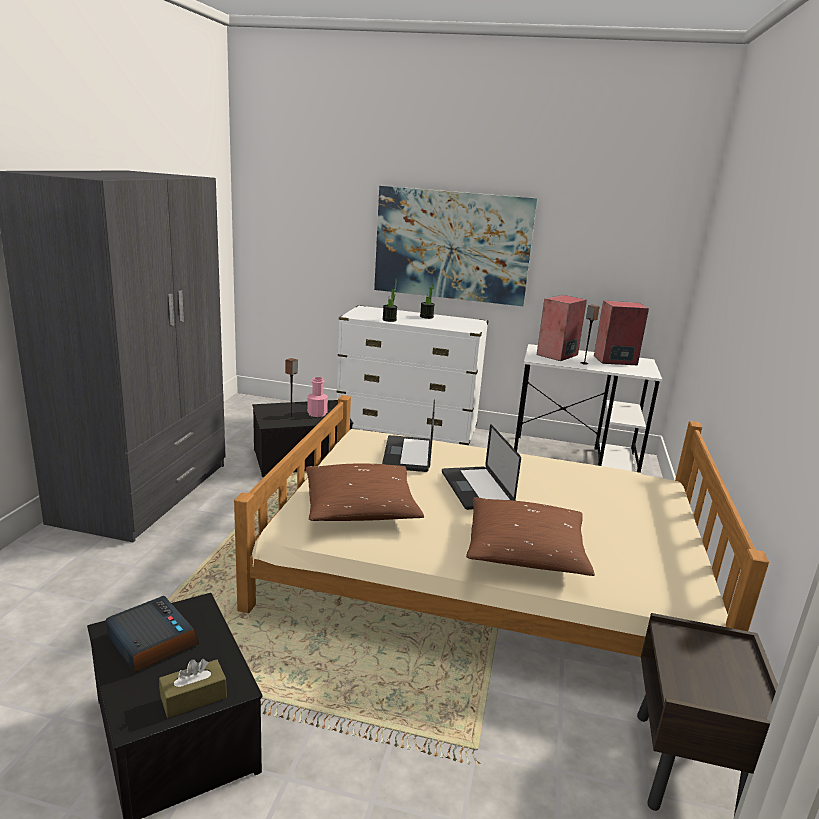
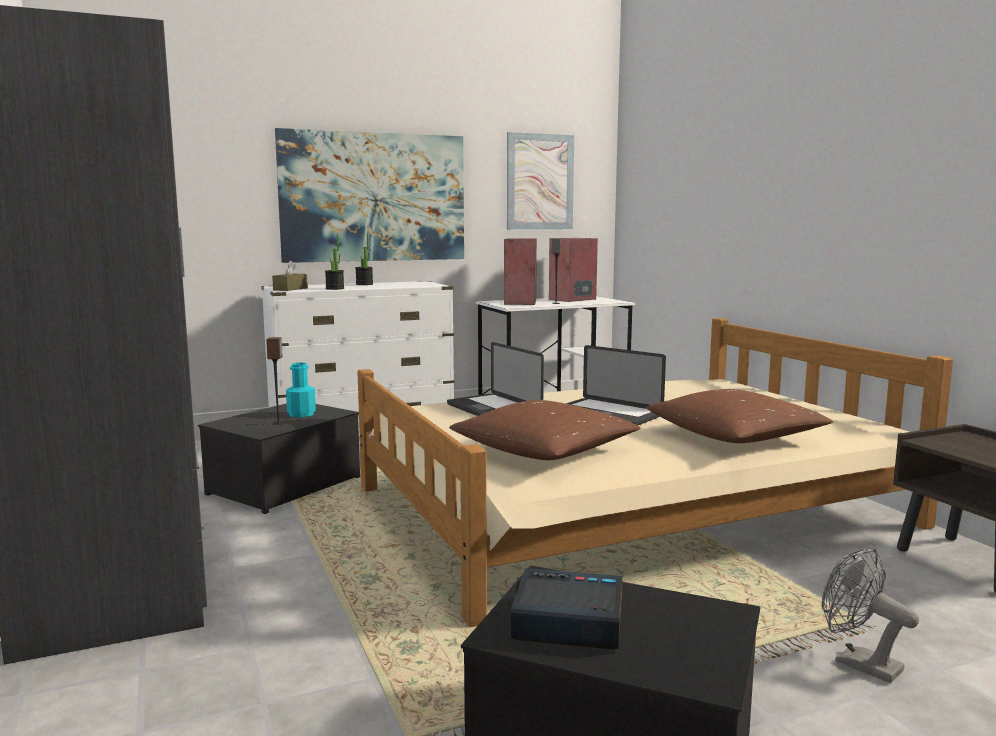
camera: 35 degrees left, 10 degrees down
brown tissue box [159,659,227,718] -> brown tissue box moved to [272,261,308,291]
pink bottle [307,377,328,417] -> turquoise bottle [286,362,316,417]
none -> picture [507,132,574,229]
none -> grey fan [822,547,919,683]

